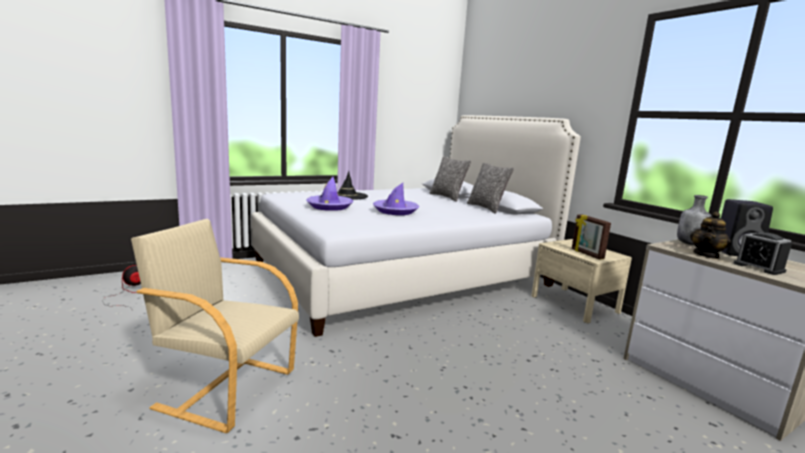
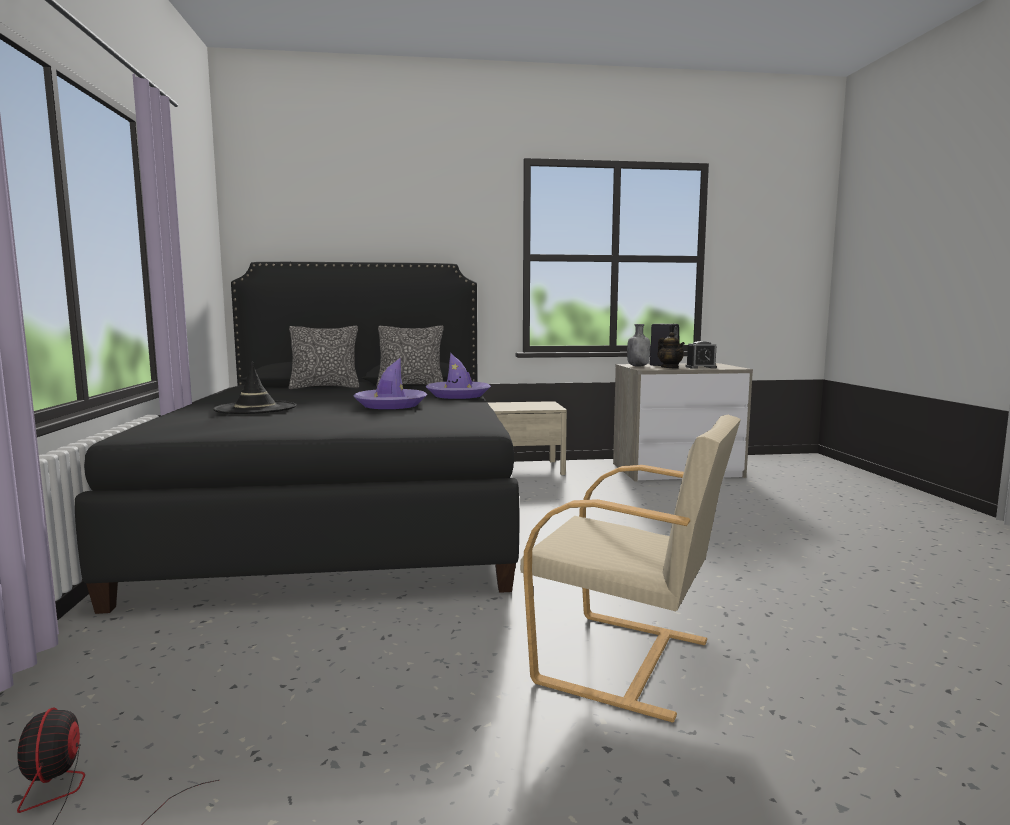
camera: 65 degrees left, 5 degrees down
beige armchair [131,219,299,433] -> beige armchair turned 105 degrees counterclockwise [520,415,741,723]
white bed [251,115,581,337] -> black bed [75,262,519,614]
purple hat [306,177,353,211] -> purple hat moved to [426,353,491,399]
picture frame [572,214,611,260] -> none

